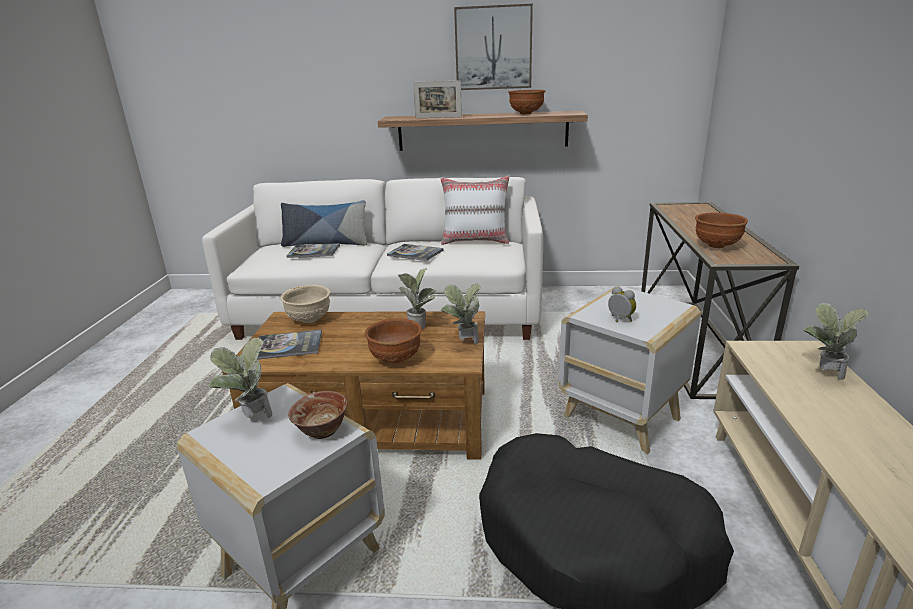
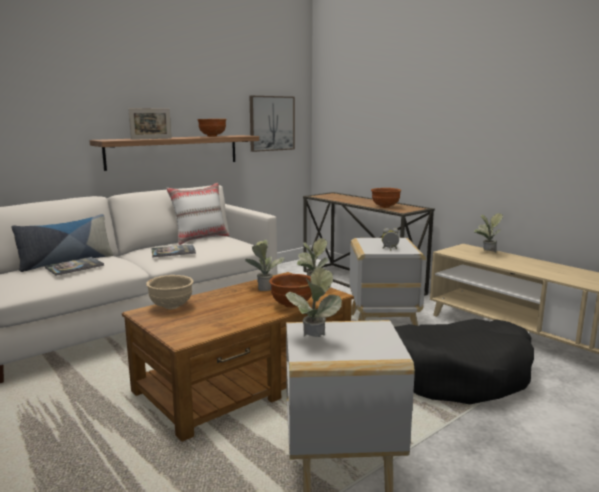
camera: 45 degrees left, 10 degrees down
book [257,330,322,360] -> none
bowl [288,391,347,439] -> none
picture [454,4,533,90] -> picture moved to [250,96,295,152]

